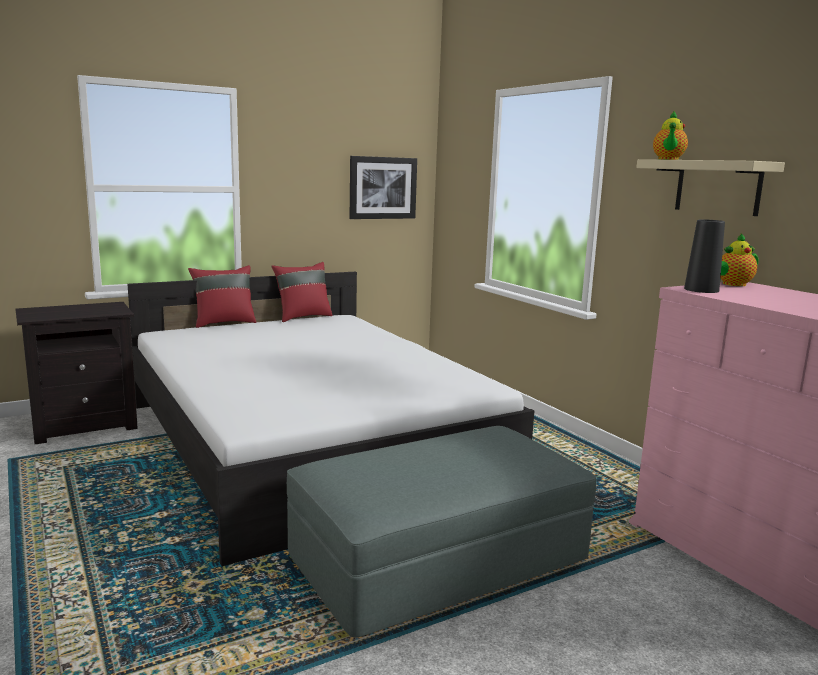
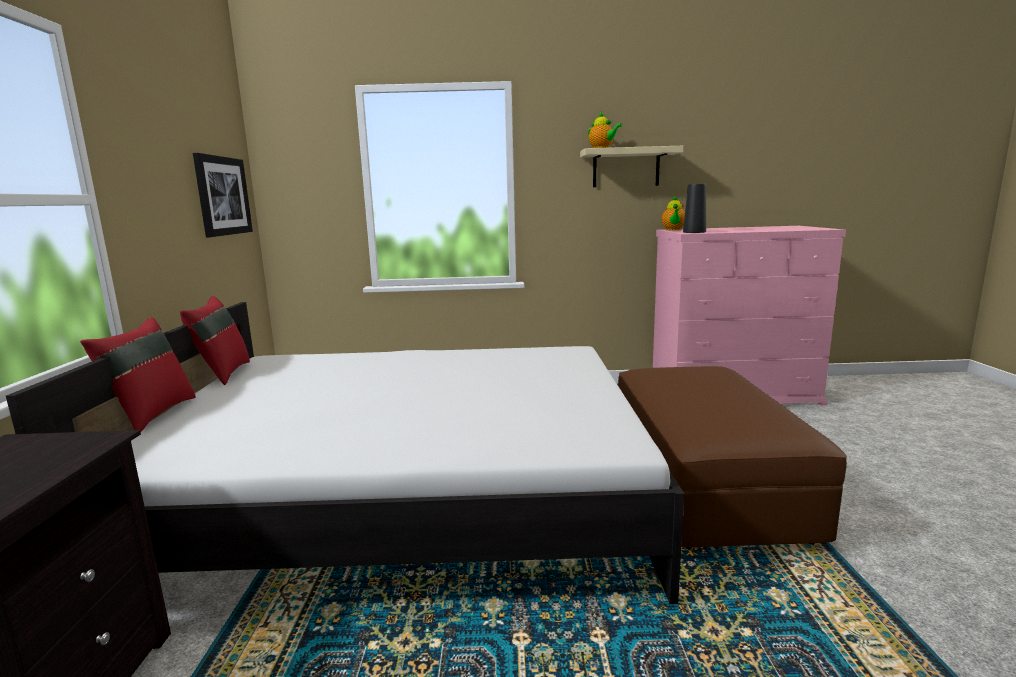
camera: 60 degrees left, 0 degrees up
grey ottoman [287,426,596,637] -> brown ottoman [618,366,847,549]

